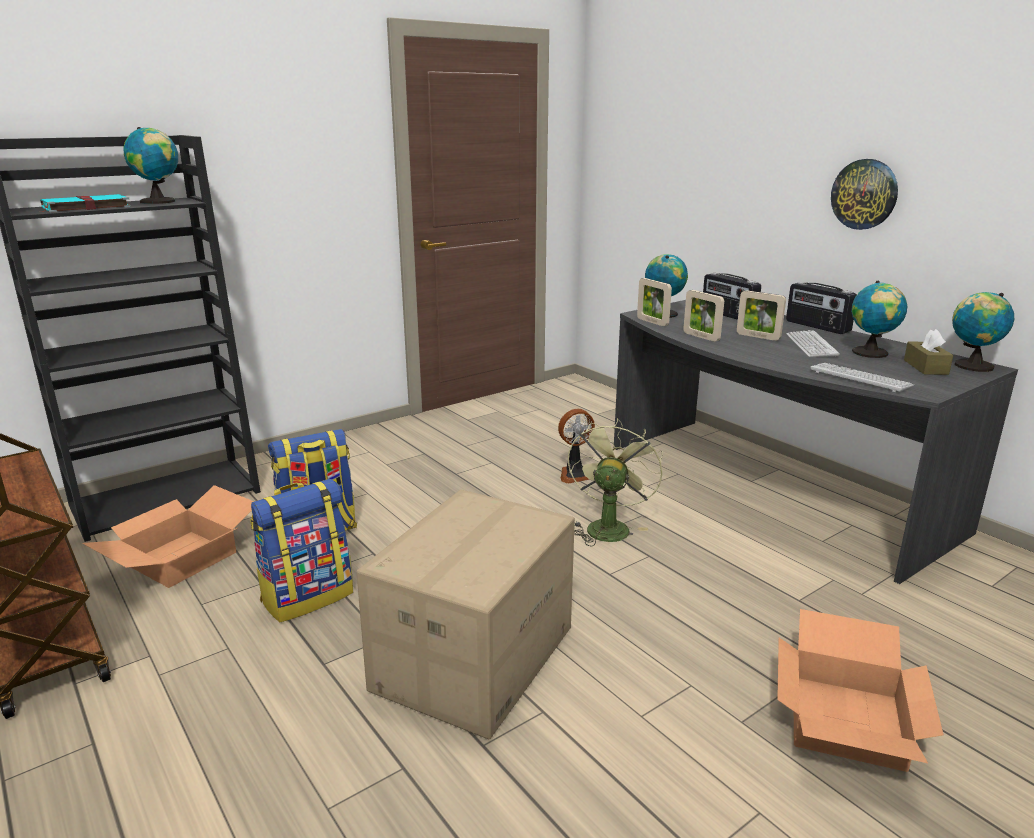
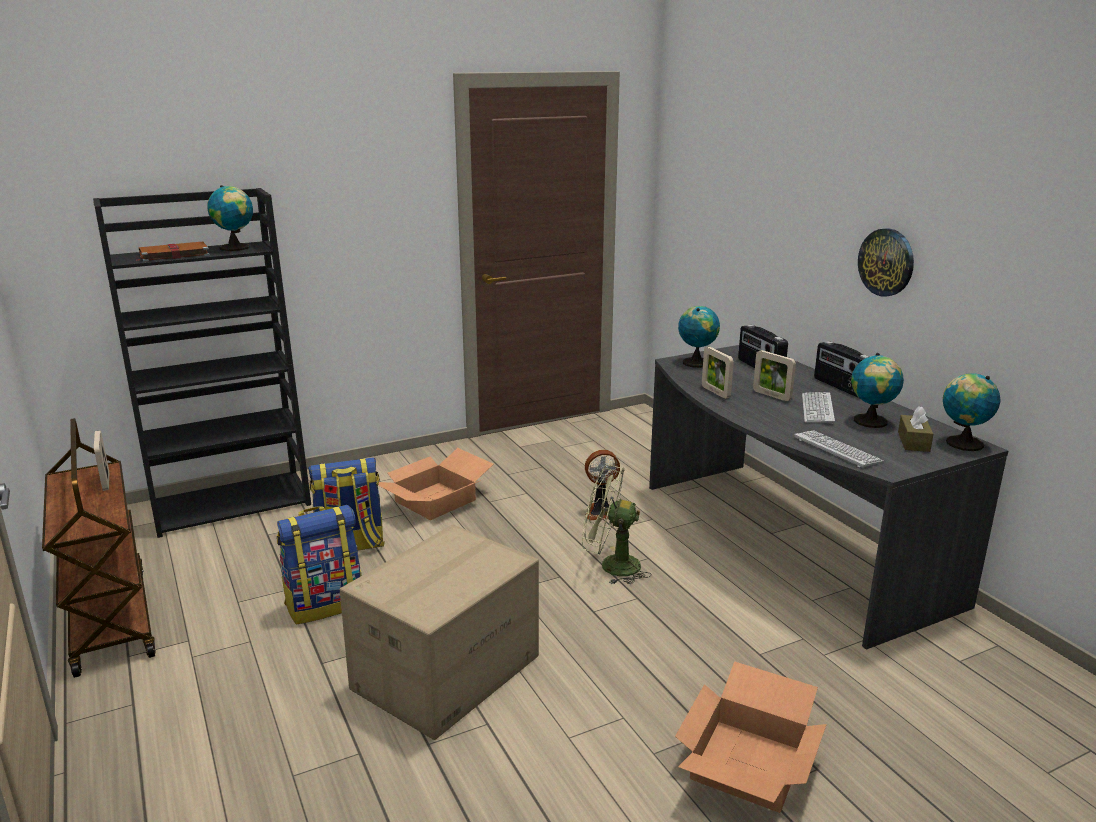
camera: 10 degrees right, 0 degrees up
turquoise book [40,194,131,212] -> brown book [136,242,210,262]
cardboard box [82,485,254,588] -> cardboard box moved to [378,448,493,520]
green fan [568,418,663,547] -> green fan turned 105 degrees counterclockwise [582,464,652,584]
picture frame [637,278,672,326] -> picture frame moved to [94,430,109,491]

